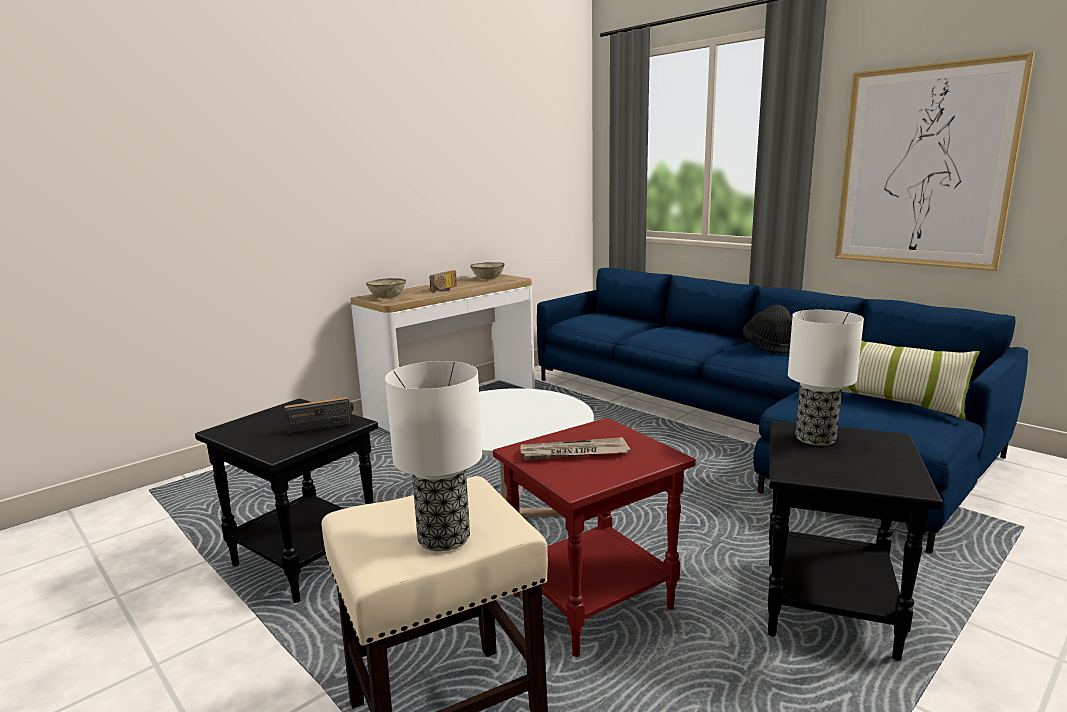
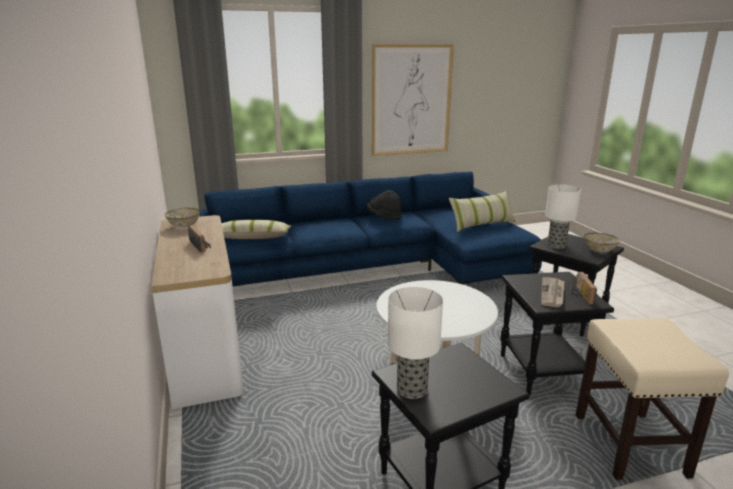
camera: 65 degrees left, 5 degrees up
radio [284,397,353,434] -> radio moved to [570,272,597,304]
bowl [366,278,406,298] -> bowl moved to [584,232,620,252]
table lamp [385,361,482,551] -> table lamp moved to [388,287,443,399]
red side table [493,418,696,657] -> black side table [500,272,614,396]
none -> pillow [221,220,291,239]

